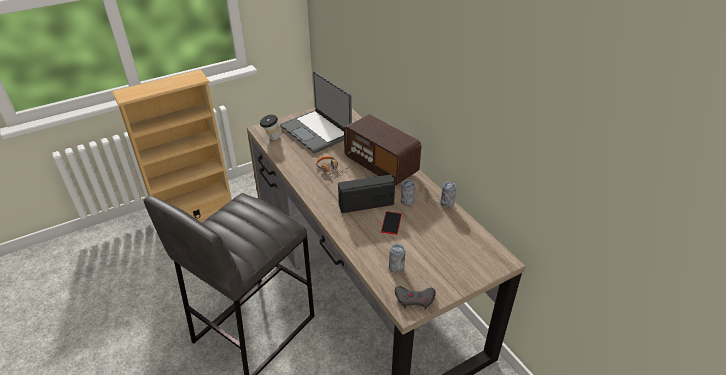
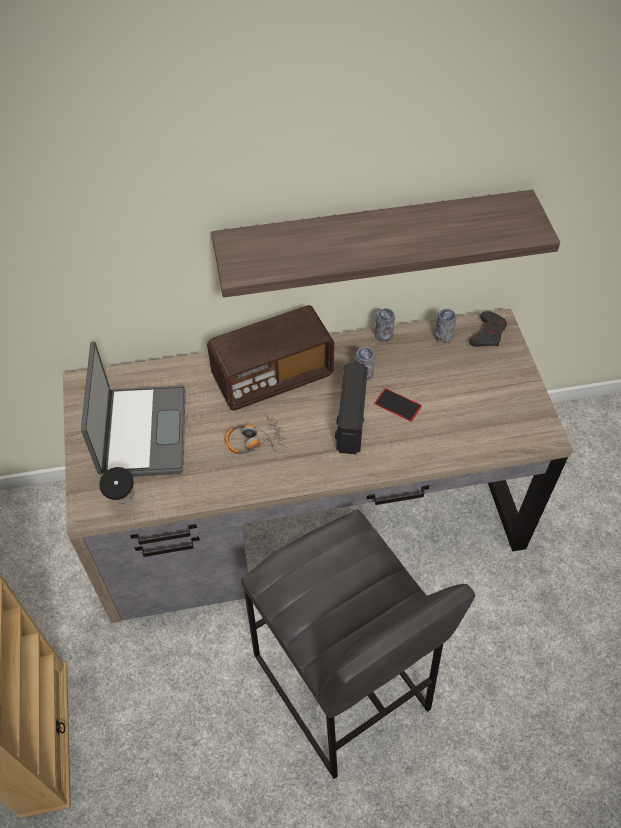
camera: 70 degrees left, 15 degrees up
laptop [280,72,352,154] -> laptop turned 75 degrees counterclockwise [81,341,186,477]
can [389,244,405,273] -> can moved to [434,309,456,343]
grey game controller [395,286,436,310] -> grey game controller moved to [469,311,507,347]
none -> shelf [212,190,560,298]

